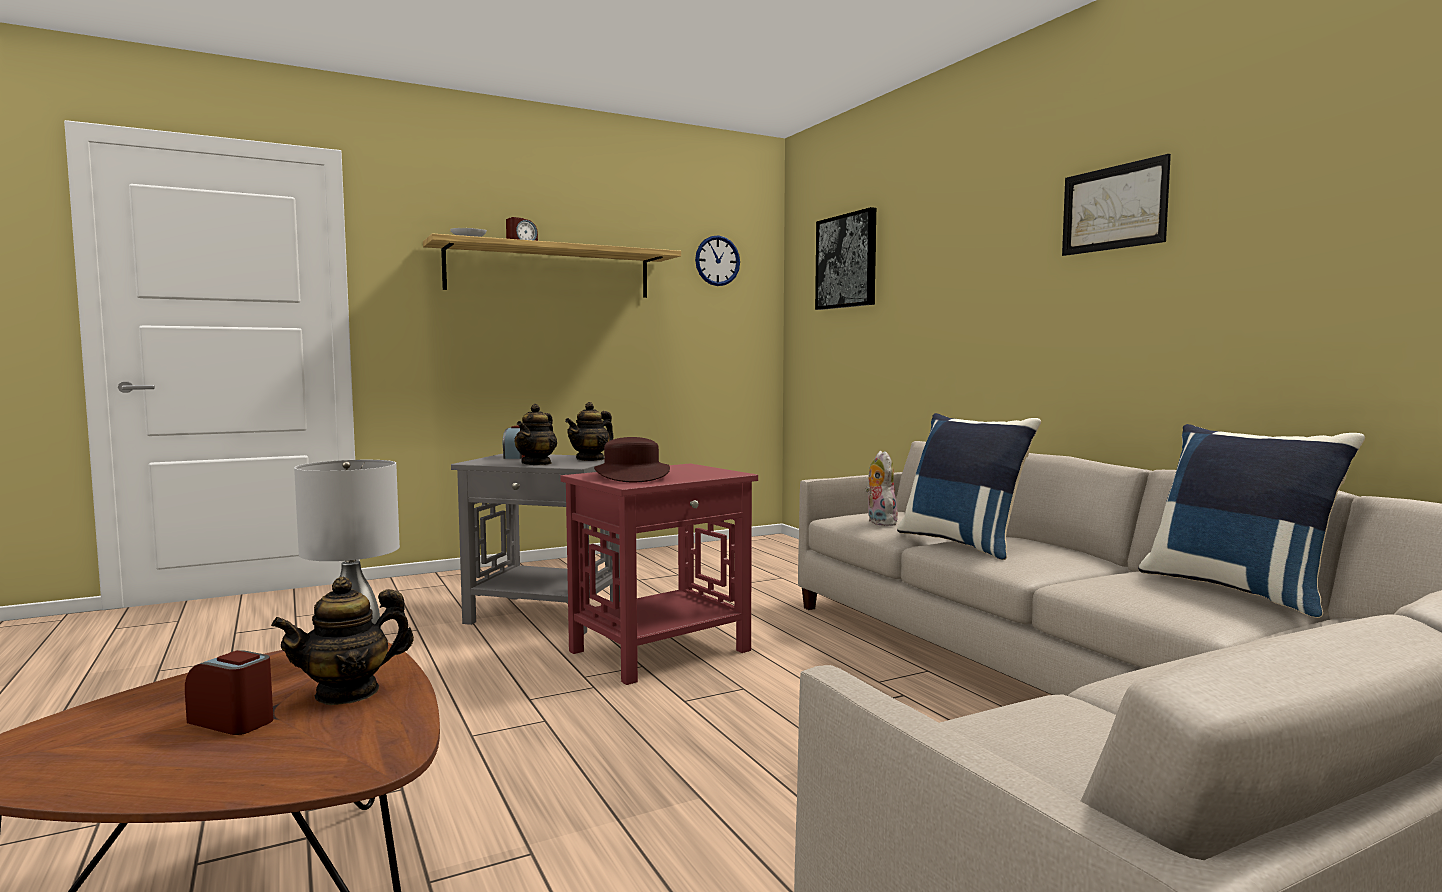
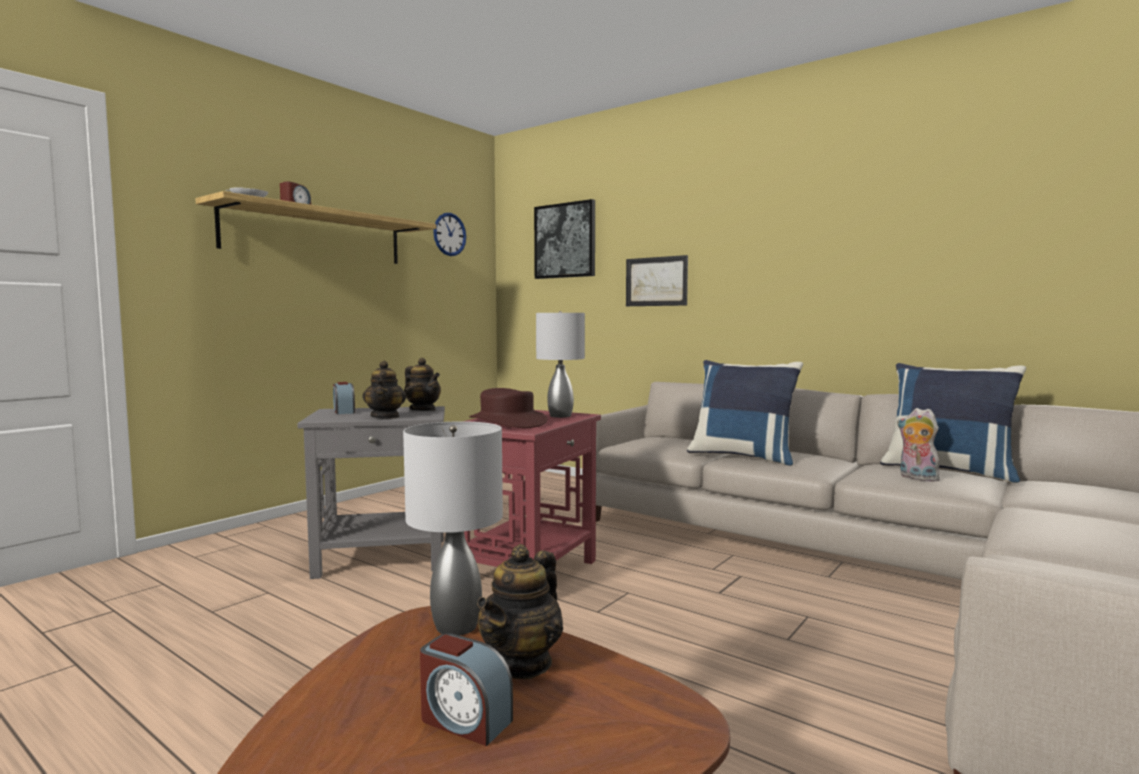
camera: 25 degrees left, 0 degrees up
alarm clock [185,650,273,735] -> alarm clock turned 150 degrees counterclockwise [420,633,513,746]
teapot [565,402,614,461] -> teapot turned 60 degrees counterclockwise [404,358,441,411]
plush toy [865,451,898,526] -> plush toy moved to [897,408,942,482]
picture [1062,154,1171,256] -> picture moved to [626,255,688,306]
none -> grey table lamp [536,311,585,418]

